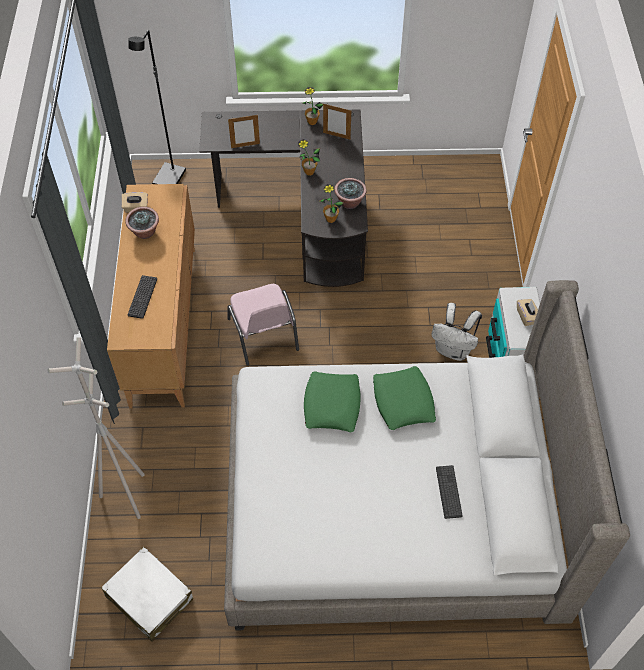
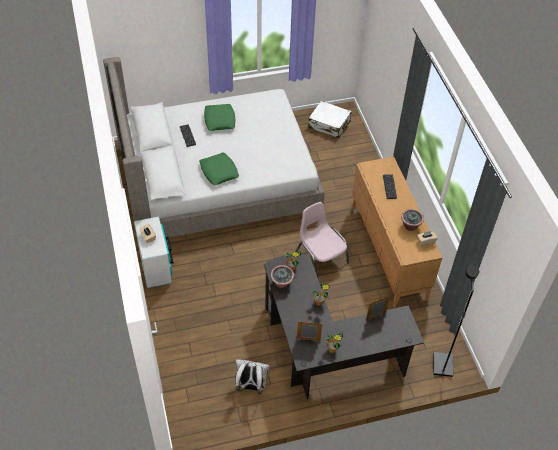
camera: 165 degrees right, 5 degrees down
grey clothes rack [47,338,145,519] -> none
green pillow [304,371,361,432] -> green pillow moved to [204,104,235,131]
white backpack [431,303,482,361] -> white backpack moved to [235,359,270,395]

